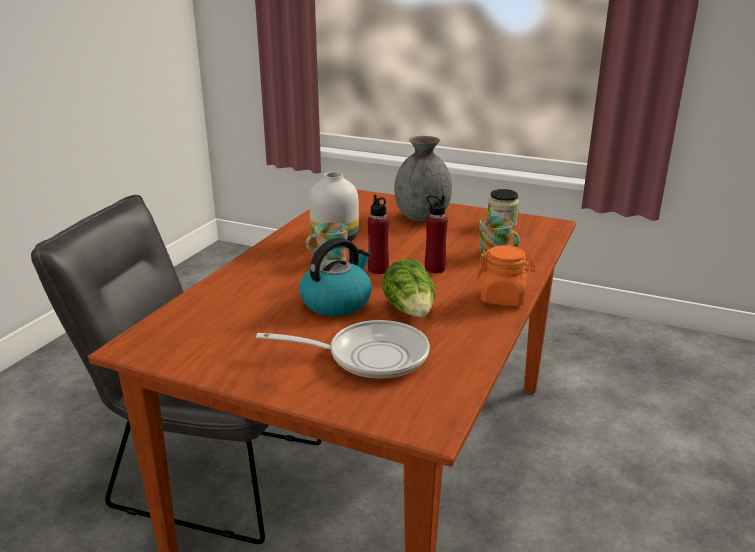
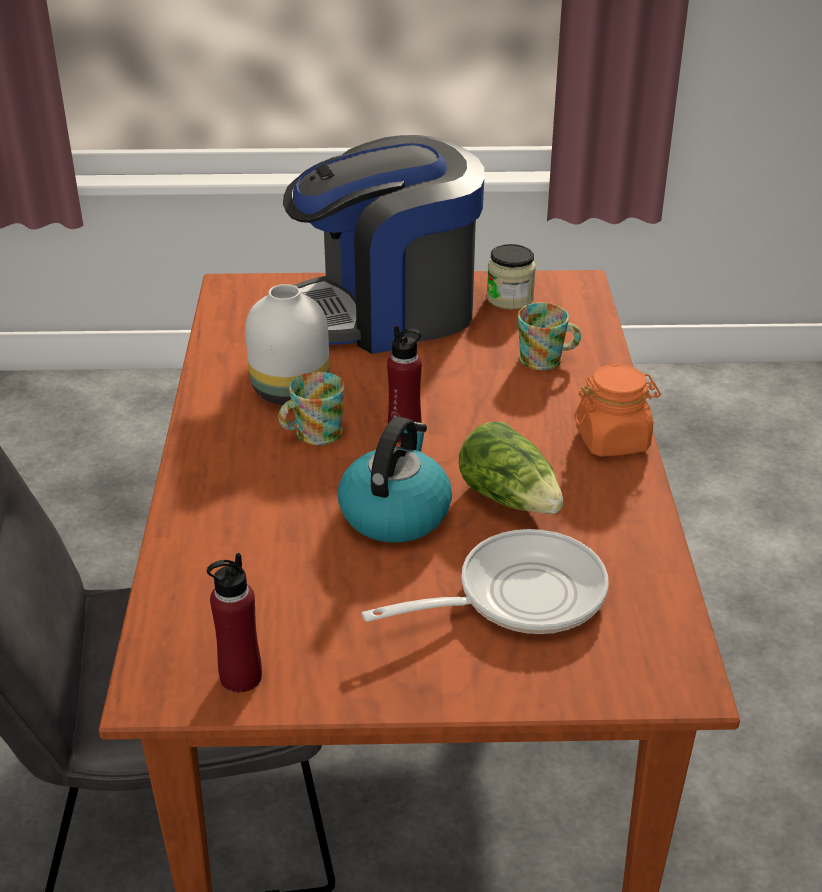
camera: 25 degrees left, 10 degrees up
grey vase [394,136,452,221] -> coffee machine [283,135,484,354]
red bottle [425,195,448,273] -> red bottle moved to [207,553,262,693]

